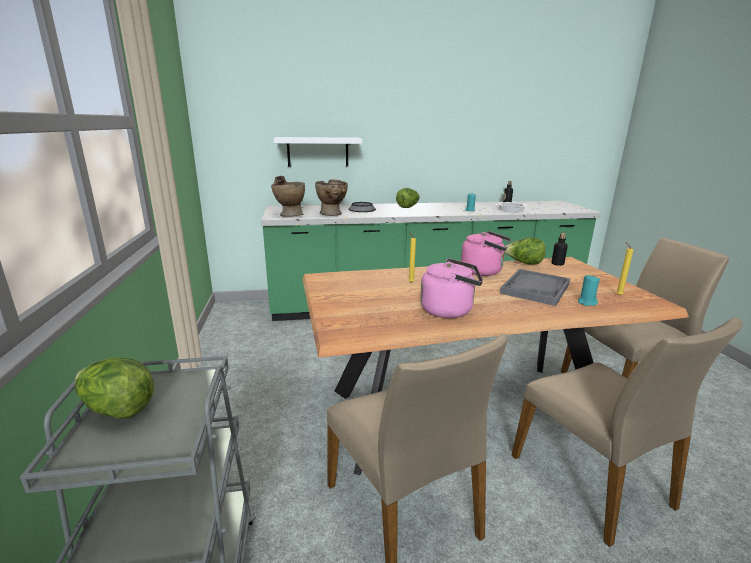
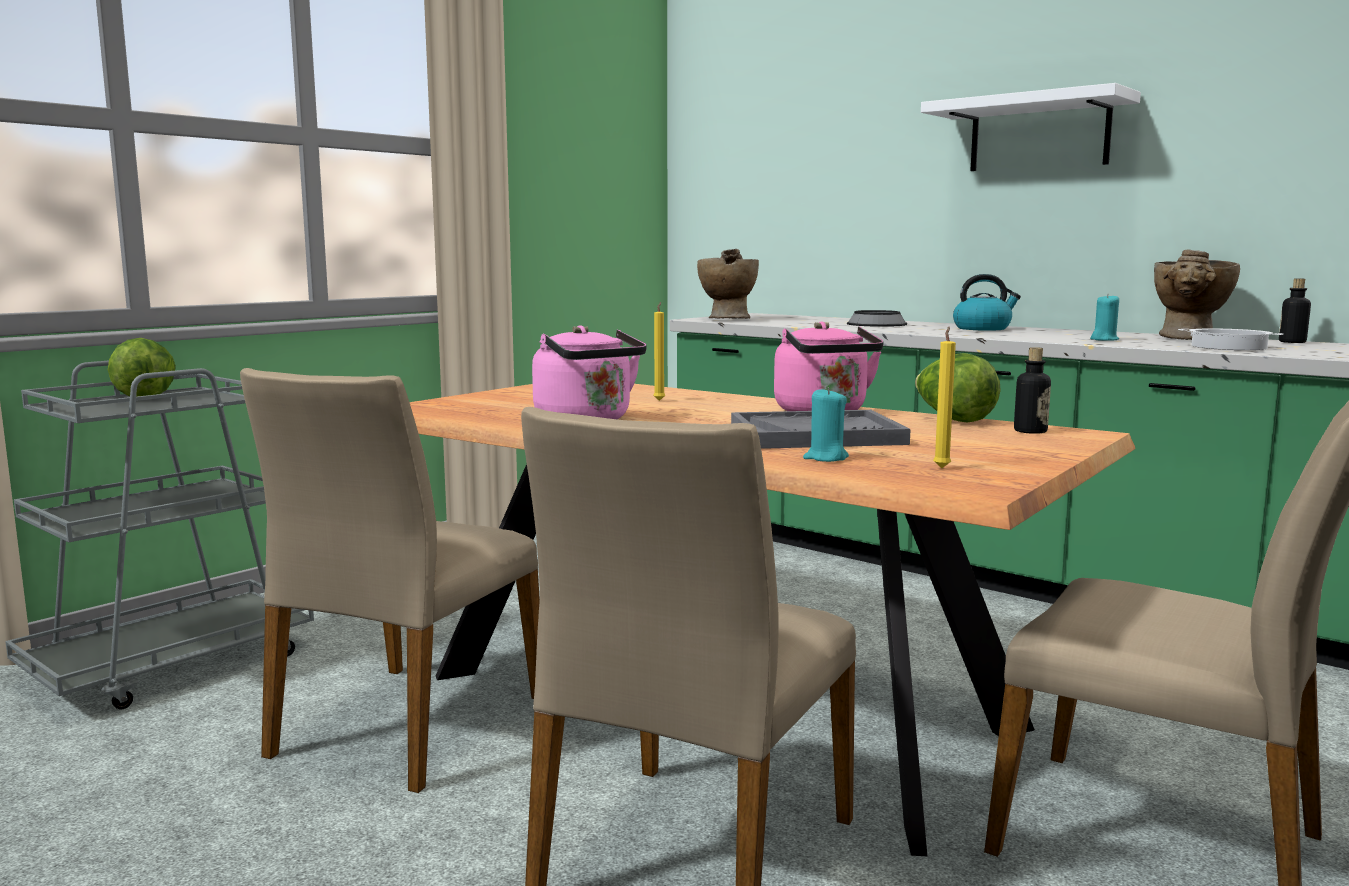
camera: 50 degrees right, 10 degrees down
white shelf [273,137,362,166] -> white shelf moved to [921,83,1141,171]
beige vase [315,179,348,216] -> beige vase moved to [1154,249,1240,340]
lettuce [396,188,419,208] -> kettle [953,274,1021,331]

